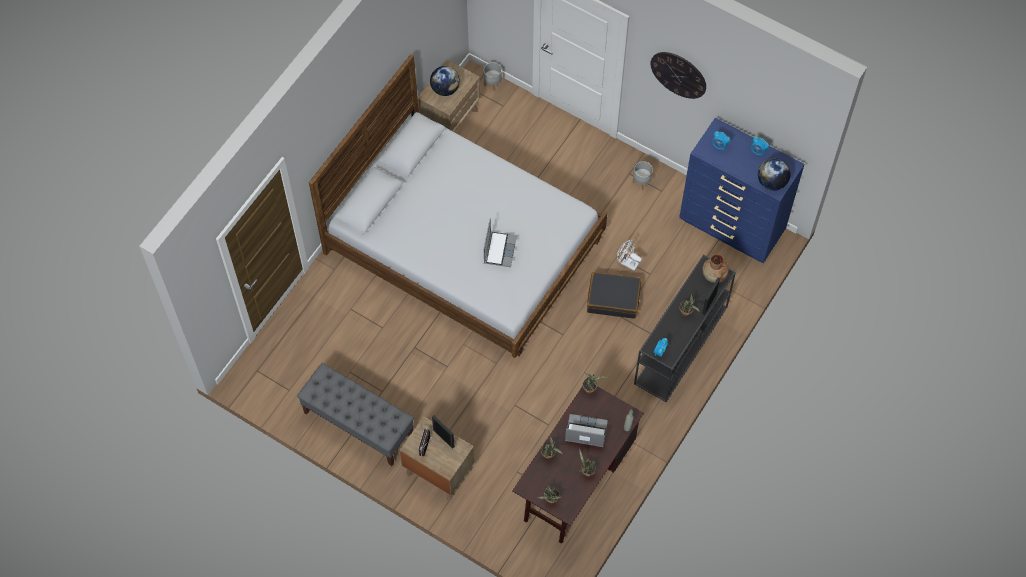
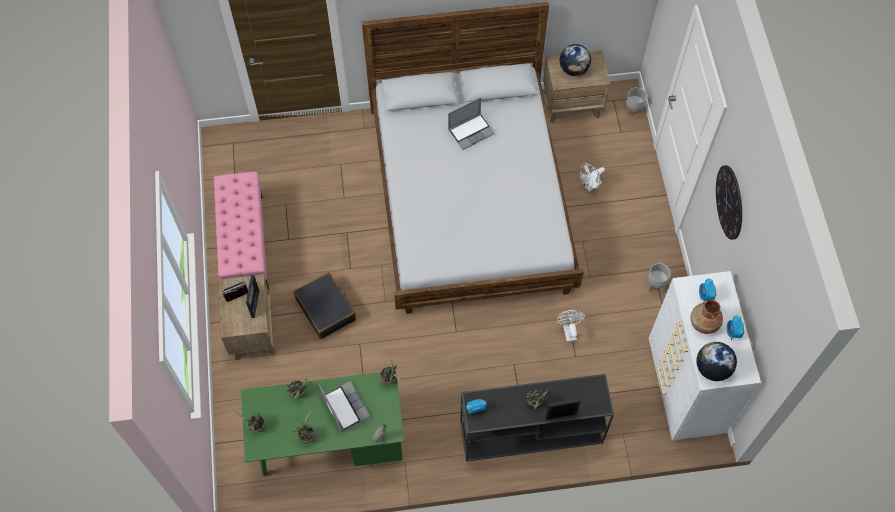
camera: 50 degrees right, 0 degrees up
grey bench [297,363,414,466] -> pink bench [214,171,269,290]
laptop [484,218,517,267] -> laptop moved to [448,97,495,150]
brown desk [512,386,644,543] -> green desk [241,370,405,476]
black suitcase [587,272,641,319] -> black suitcase moved to [294,272,356,339]
blue dresser [679,118,804,263] -> white dresser [648,271,761,440]
brown vase [702,254,729,283] -> brown vase moved to [690,300,723,334]
none -> white fan [580,163,605,192]

